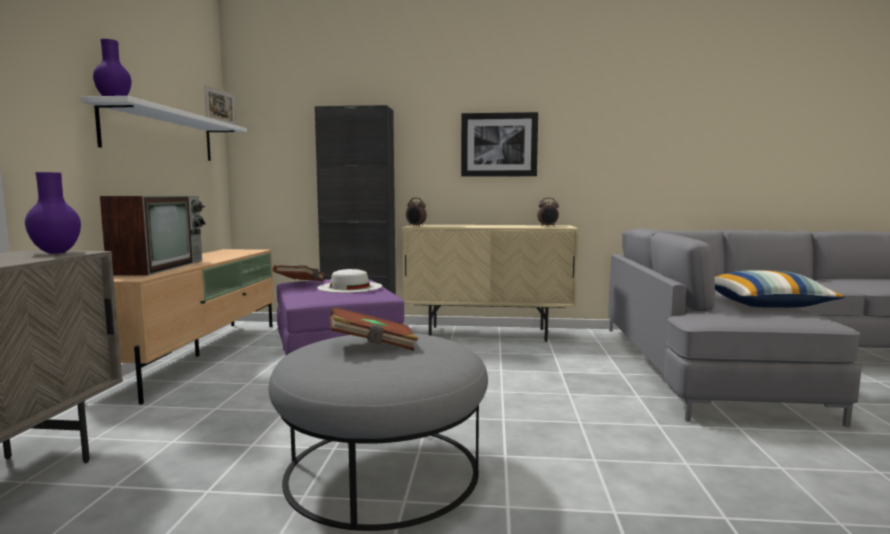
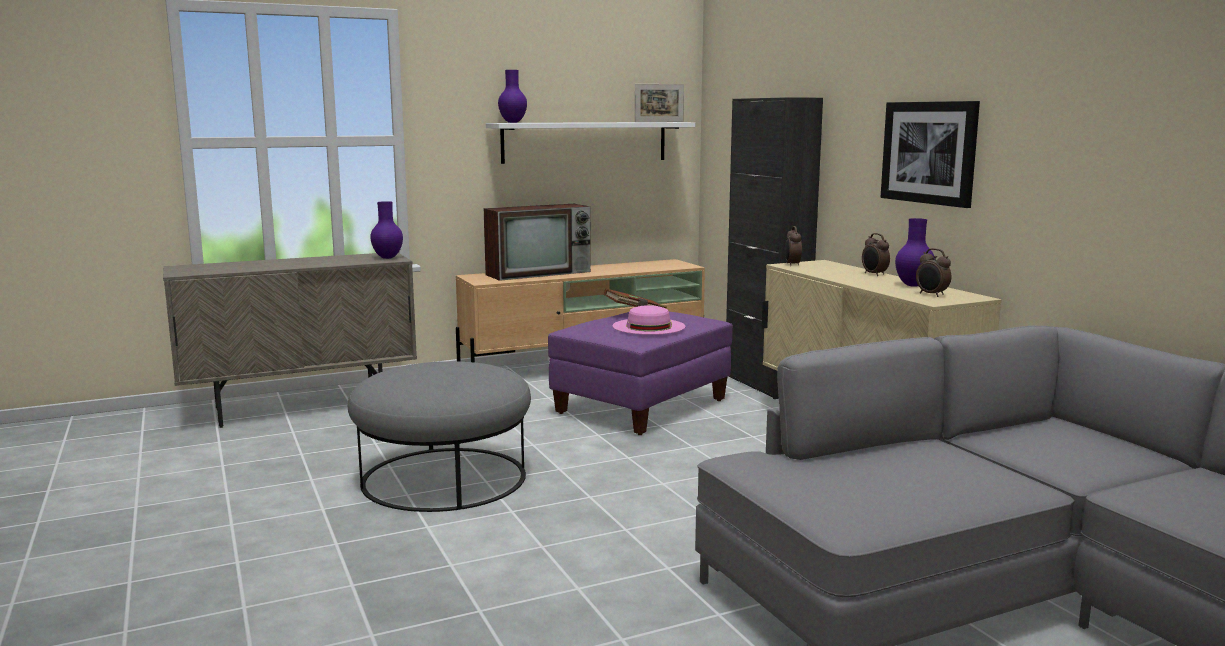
camera: 60 degrees right, 5 degrees up
white hat [317,269,382,293] -> pink hat [612,305,685,335]
brown book [330,307,418,351] -> none
pillow [714,271,845,308] -> none
none -> alarm clock [862,233,890,276]
none -> purple vase [895,218,935,287]

